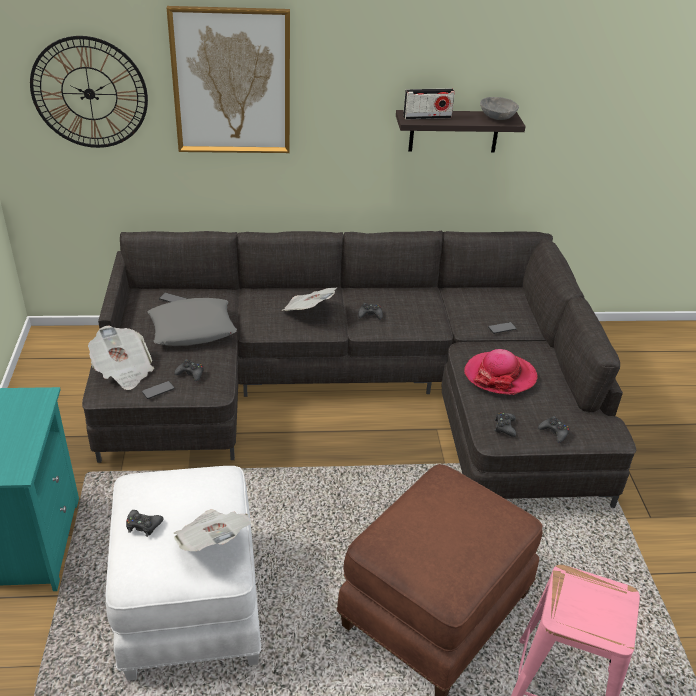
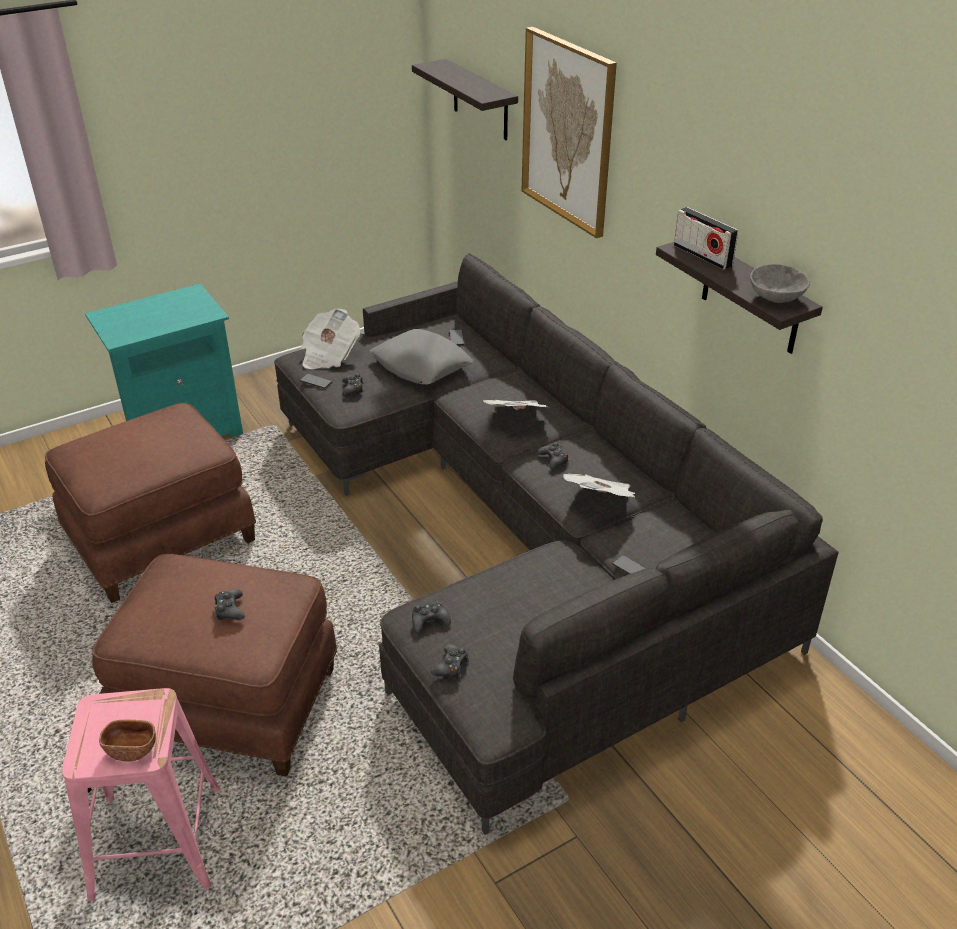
camera: 65 degrees right, 0 degrees up
wall clock [30,36,148,148] -> shelf [412,59,518,140]
white ottoman [106,466,261,681] -> brown ottoman [45,403,256,603]
black game controller [126,510,163,537] -> black game controller moved to [214,589,245,620]
newspaper [173,509,251,551] -> newspaper moved to [563,474,635,497]
hat [464,349,538,395] -> none
none -> brown bowl [99,720,156,762]

